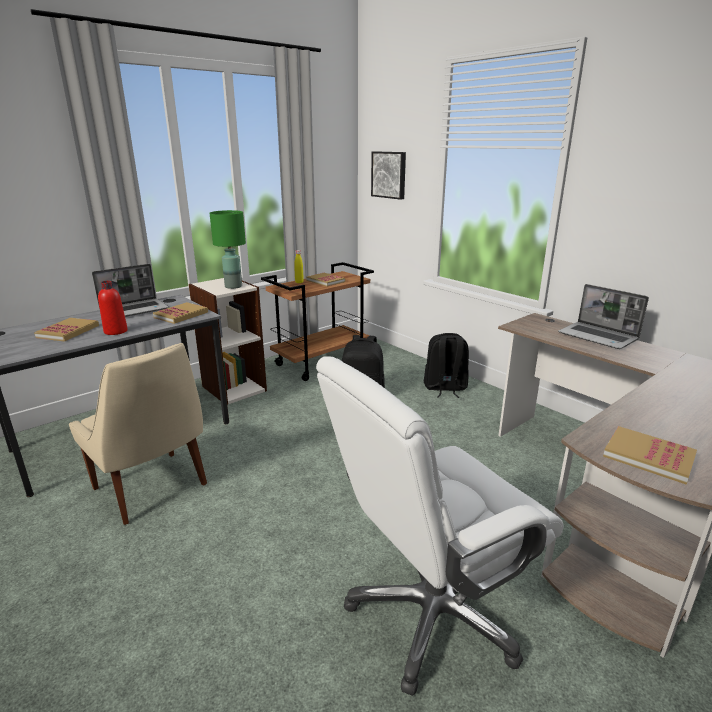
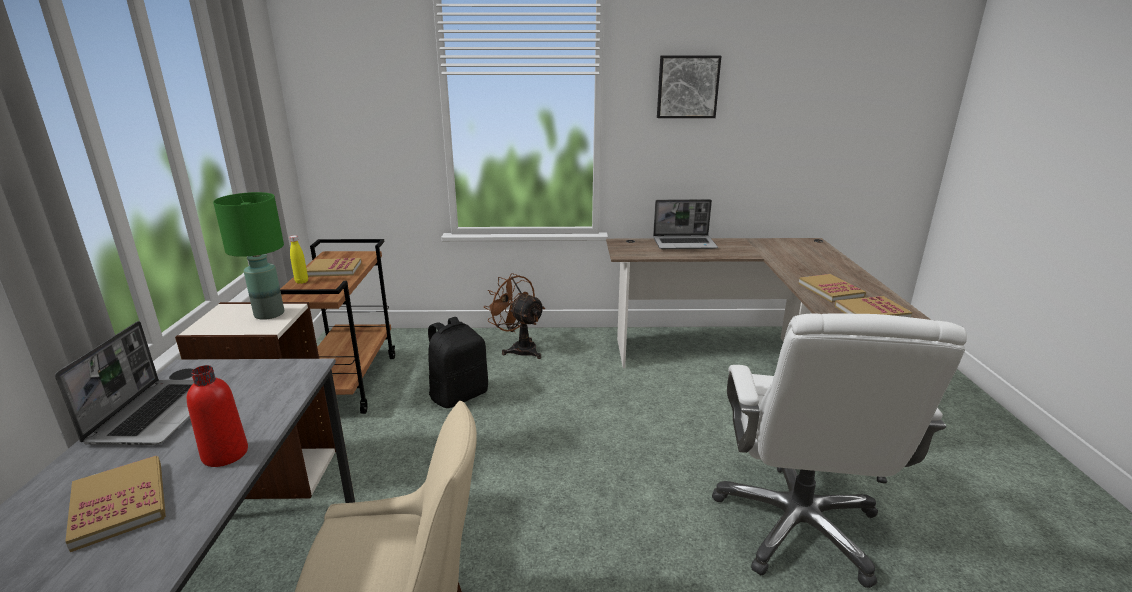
camera: 50 degrees left, 0 degrees up
book [153,302,208,324] -> book moved to [798,274,866,303]
picture [371,151,406,200] -> picture moved to [657,56,721,118]
black backpack [424,333,469,398] -> brown fan [484,273,545,359]

